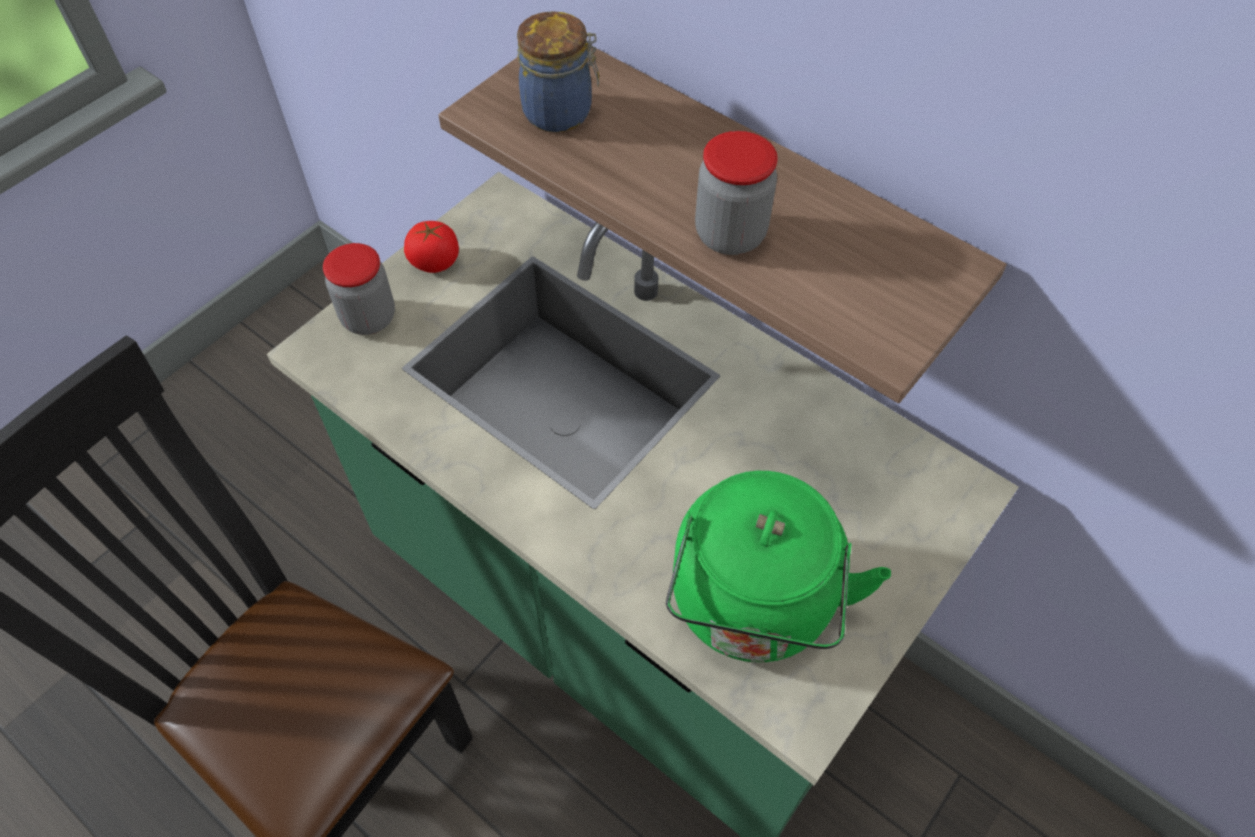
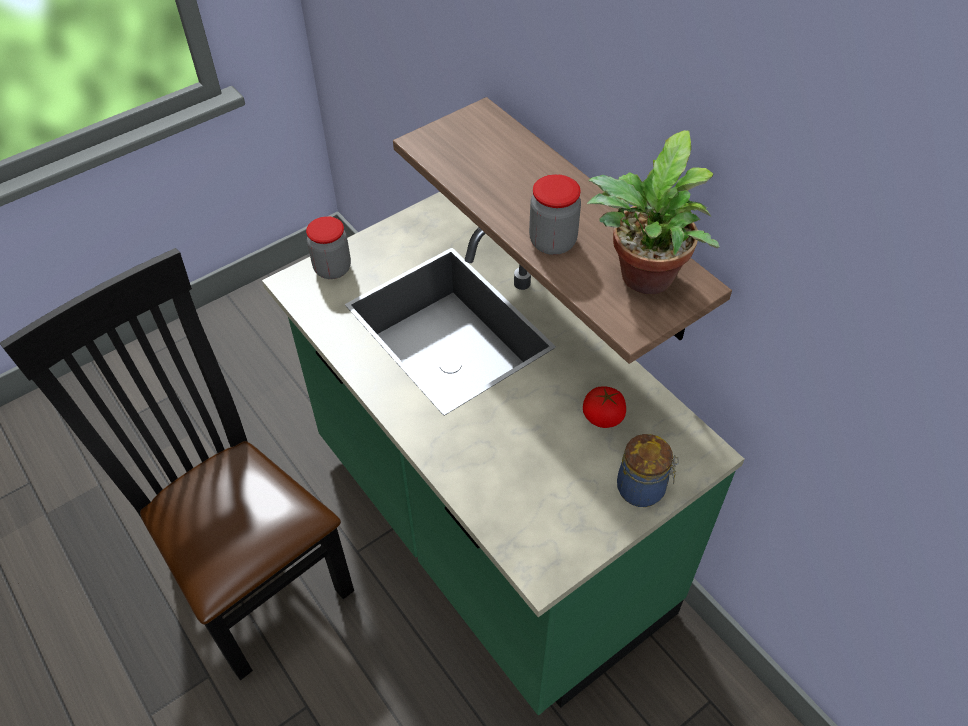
camera: 15 degrees right, 5 degrees down
tomato [404,221,459,273] -> tomato moved to [583,386,626,428]
jar [517,11,599,132] -> jar moved to [617,434,679,507]
green kettle [666,471,891,663] -> none
none -> potted plant [587,130,720,295]

